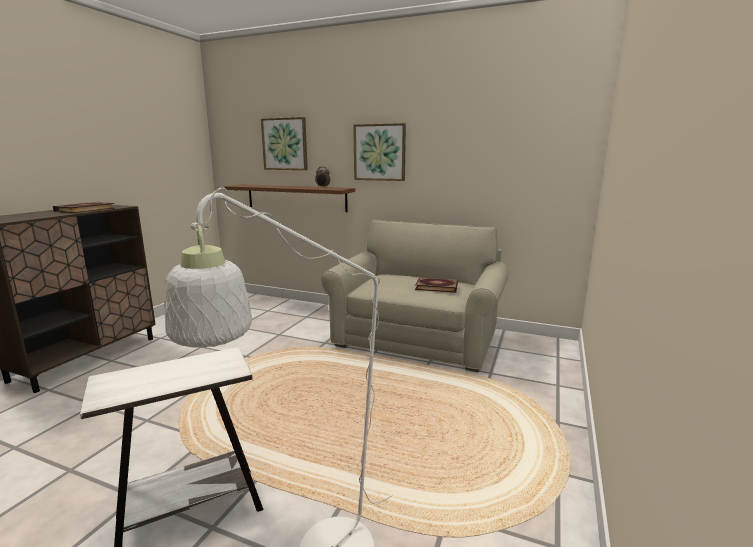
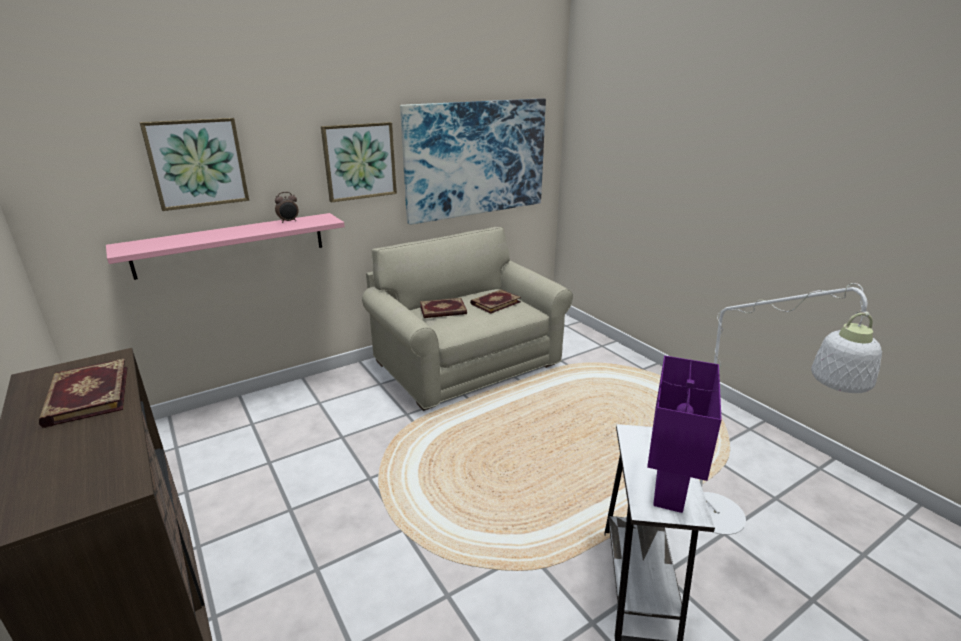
camera: 55 degrees left, 10 degrees up
brown shelf [224,184,355,212] -> pink shelf [106,213,345,280]
none -> picture [400,98,546,225]
none -> book [420,298,467,318]
none -> purple table lamp [647,356,722,513]

